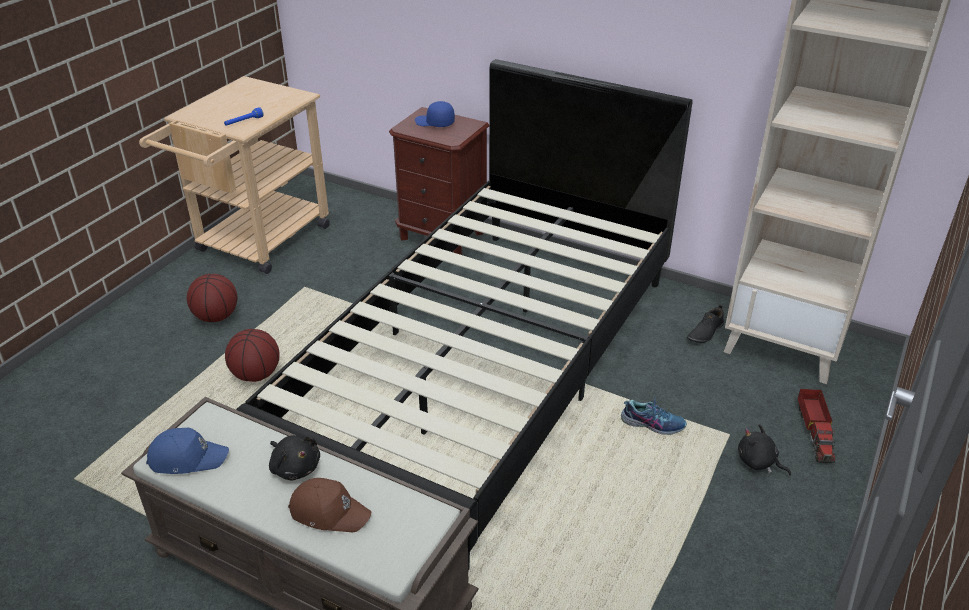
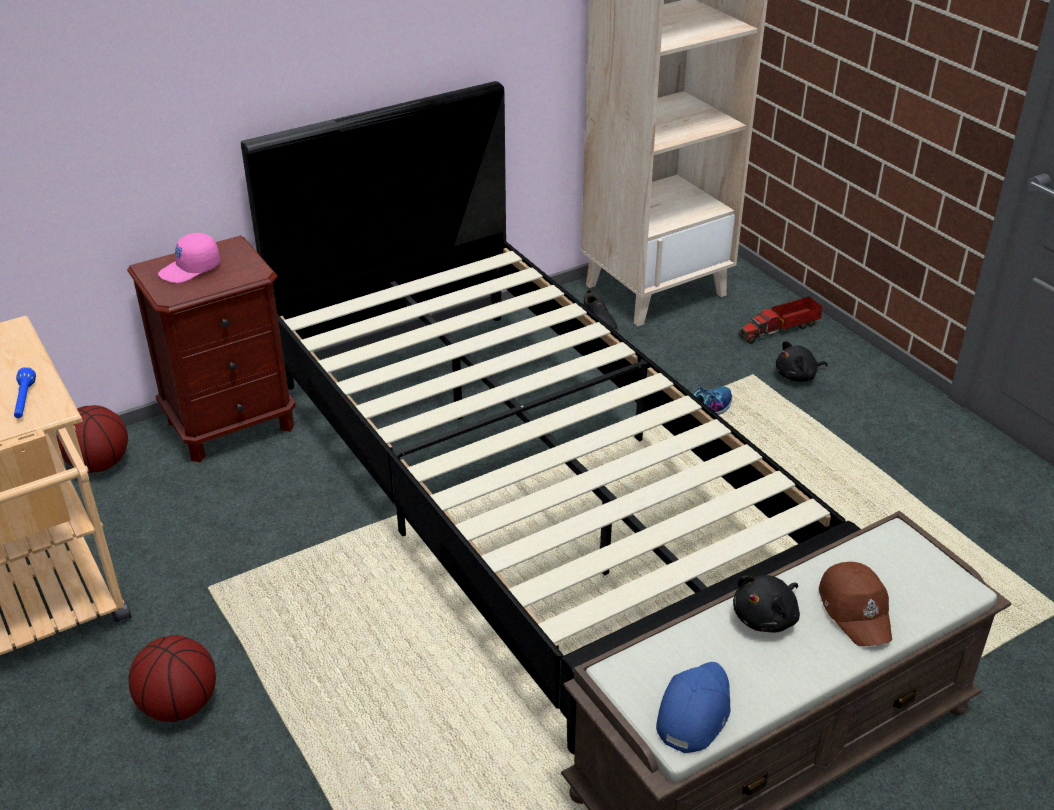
camera: 60 degrees left, 0 degrees up
basketball [225,329,280,382] -> basketball moved to [57,405,128,473]
black plush toy [269,435,320,480] -> black plush toy turned 150 degrees clockwise [733,575,800,632]
brown cap [288,478,371,532] -> brown cap turned 120 degrees clockwise [819,562,892,646]
blue cap [415,101,455,127] -> pink cap [158,233,220,283]
toy truck [797,389,835,463] -> toy truck turned 120 degrees clockwise [738,296,823,344]

